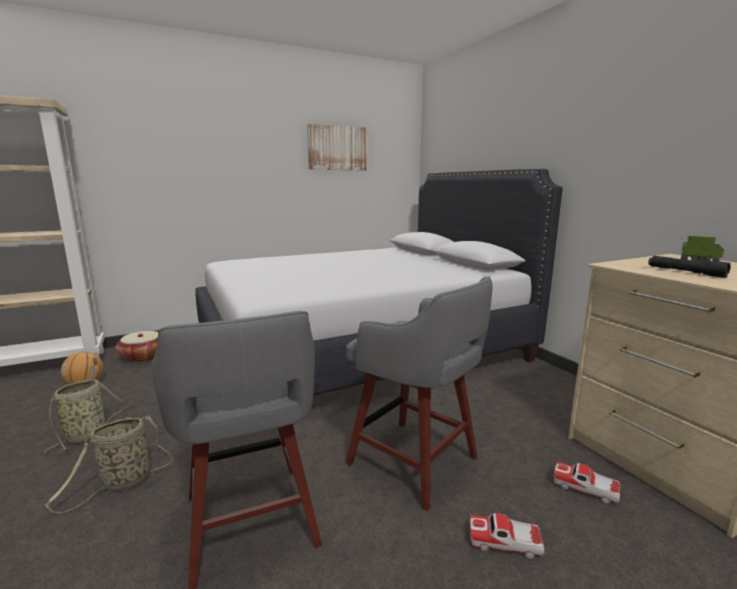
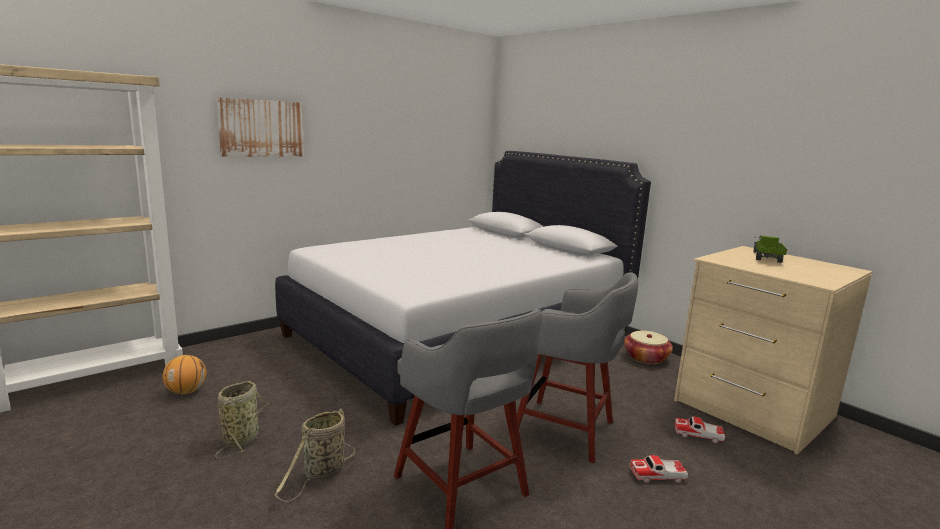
camera: 15 degrees left, 0 degrees up
basket [115,331,158,363] -> basket moved to [624,330,673,364]
picture [307,124,368,171] -> picture moved to [217,97,304,157]
black flashlight [648,256,731,278] -> none

